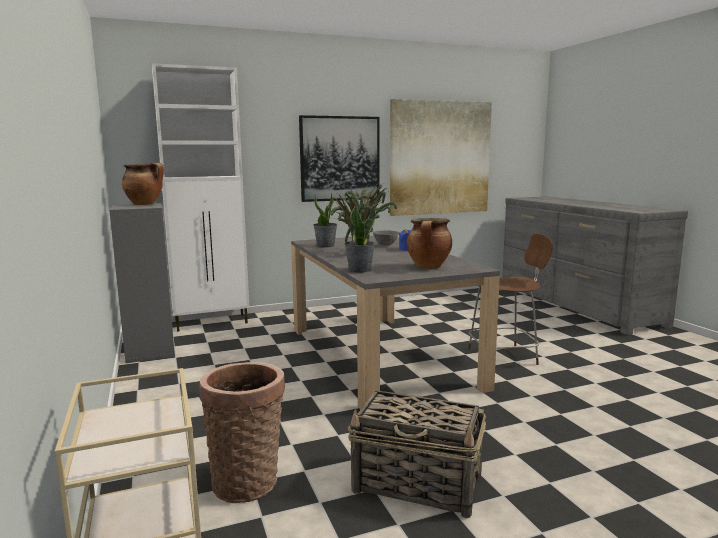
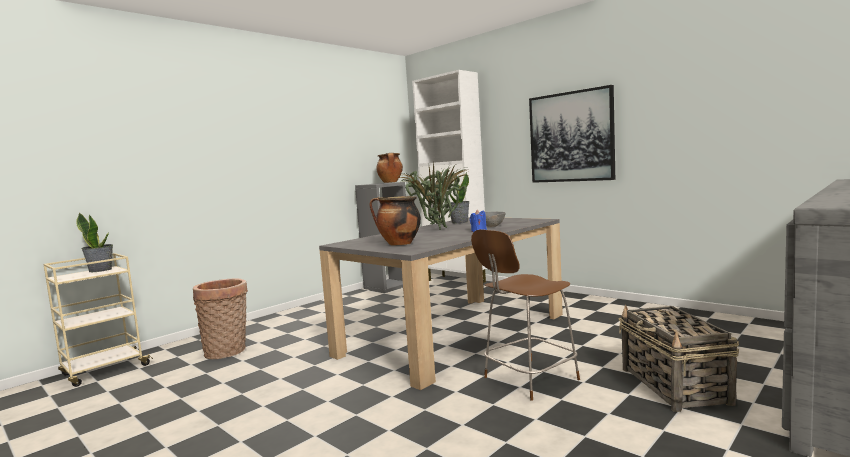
camera: 65 degrees right, 5 degrees down
potted plant [344,204,375,273] -> potted plant moved to [77,213,113,272]
basket [348,390,486,519] -> basket moved to [619,304,739,412]
picture [390,99,492,216] -> none
brown chair [468,234,553,365] -> brown chair turned 90 degrees clockwise [471,229,580,401]

